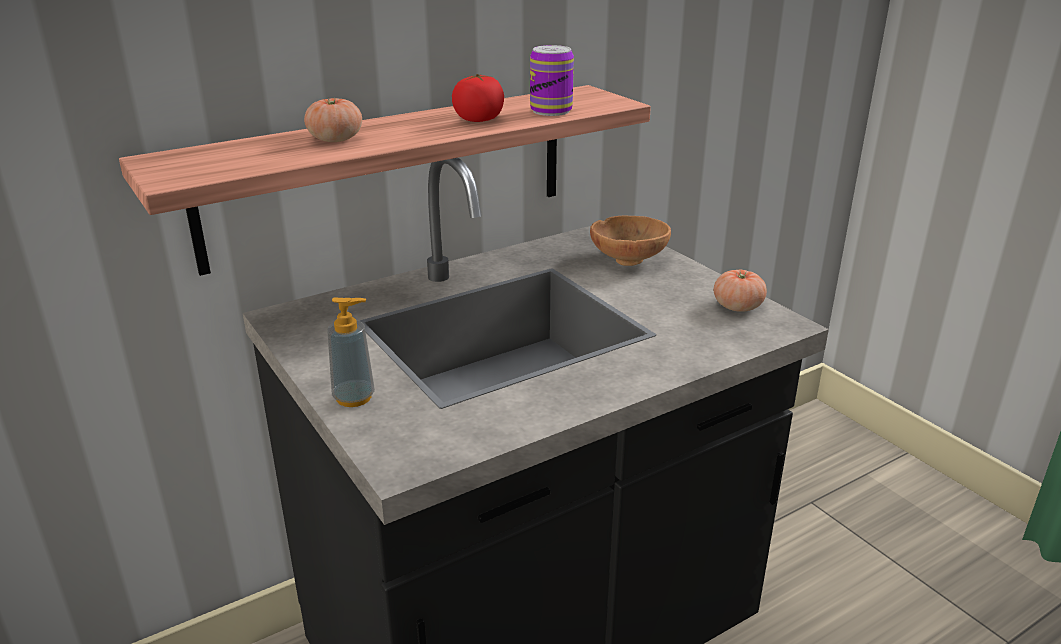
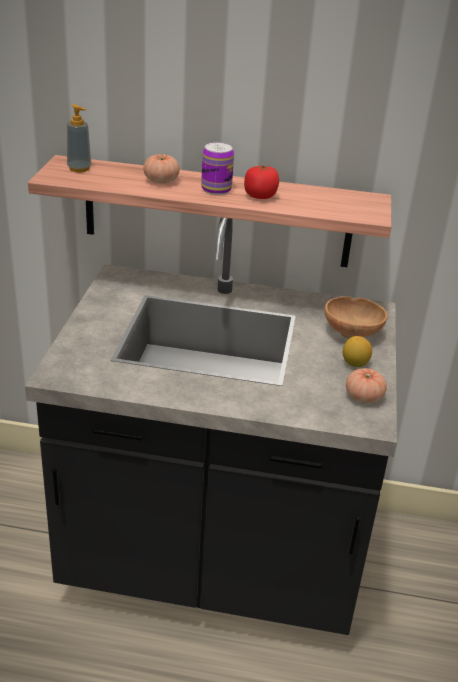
camera: 40 degrees right, 5 degrees up
soap dispenser [327,297,375,407] -> soap dispenser moved to [67,104,92,172]
can [530,45,574,116] -> can moved to [201,142,234,195]
none -> lemon [343,336,372,367]

